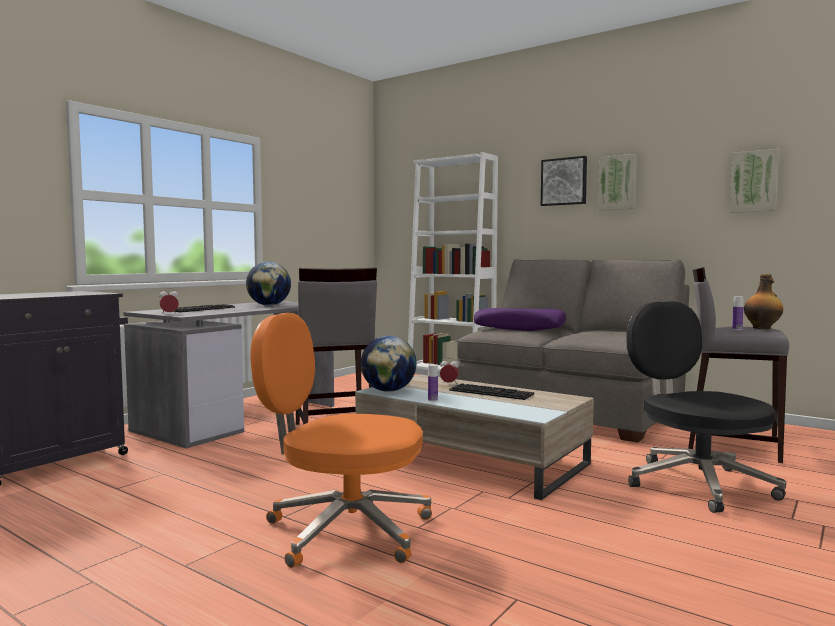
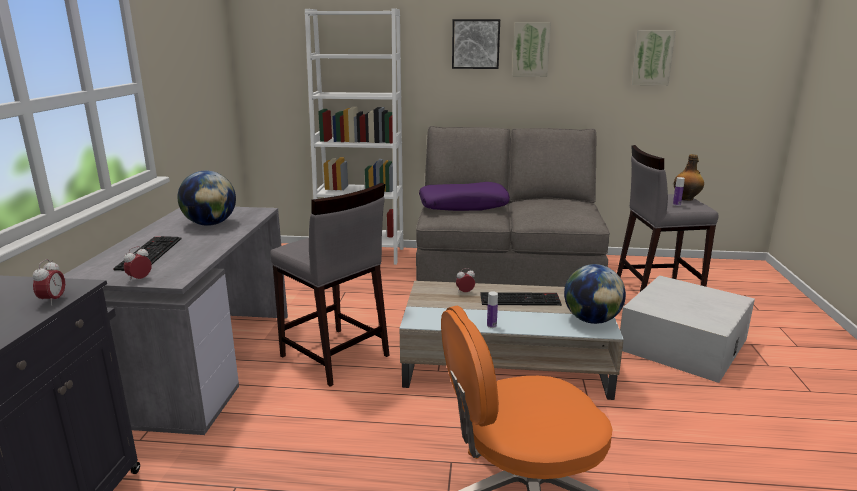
camera: 30 degrees left, 15 degrees up
globe [361,336,416,392] -> globe moved to [564,264,626,324]
black office chair [627,301,786,513] -> white storage box [620,275,755,383]
none -> alarm clock [32,259,65,306]

